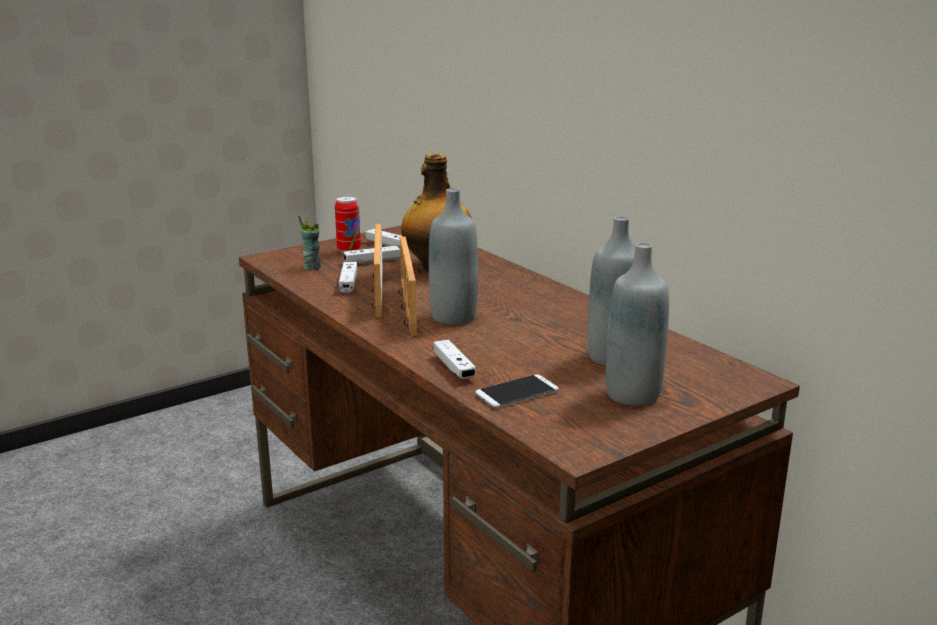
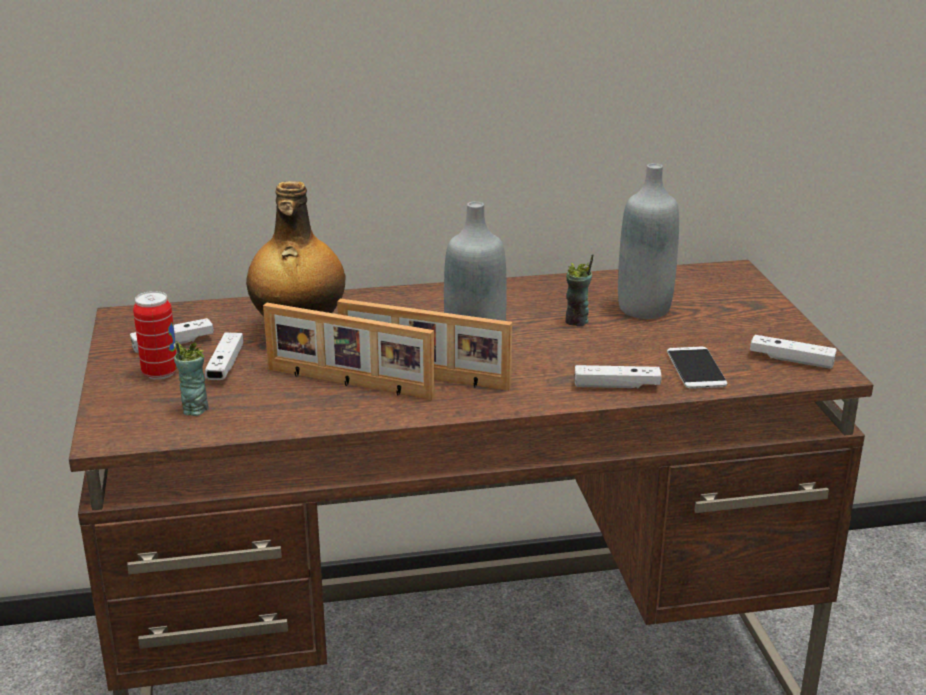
camera: 65 degrees left, 5 degrees up
white game controller [339,262,358,293] -> white game controller moved to [750,335,837,369]
grey bottle [606,243,669,406] -> none
none -> cup [565,254,593,327]

